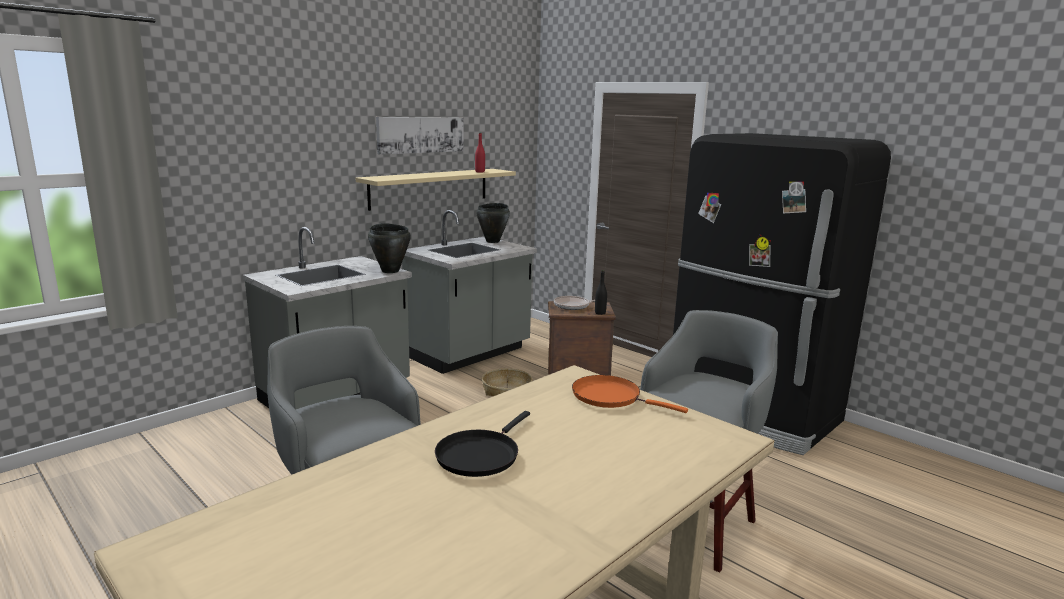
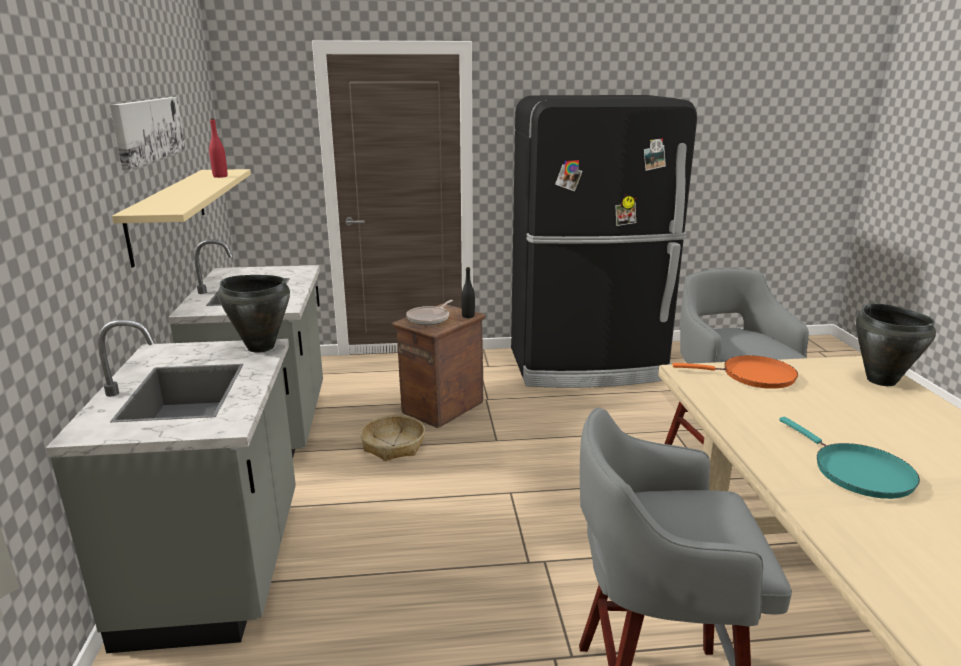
camera: 50 degrees left, 5 degrees up
black frying pan [435,411,530,477] -> turquoise frying pan [779,417,920,499]
black cooking pot [476,203,510,243] -> black cooking pot moved to [856,303,936,386]
orange frying pan [572,375,688,413] -> orange frying pan turned 150 degrees counterclockwise [673,355,798,389]

